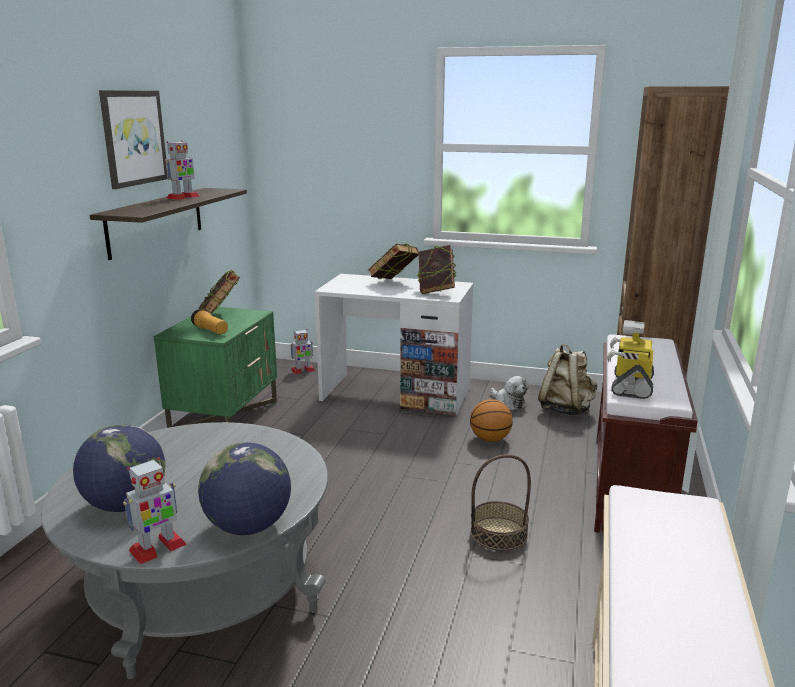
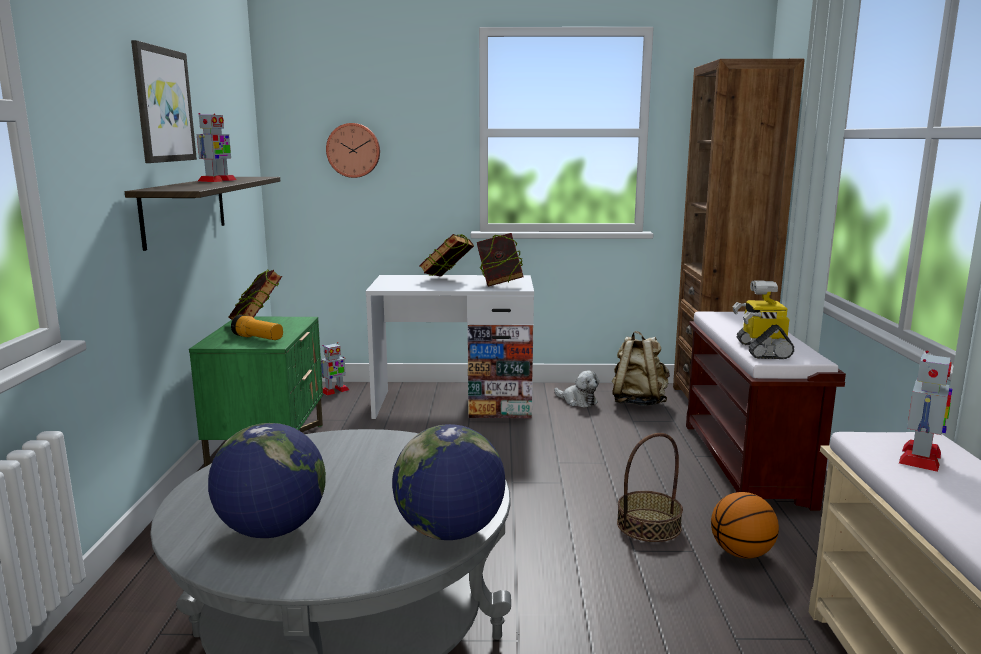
camera: 15 degrees left, 5 degrees down
toy robot [123,457,187,564] -> toy robot moved to [899,350,952,472]
basketball [470,399,513,442] -> basketball moved to [711,492,779,559]
none -> wall clock [326,123,380,178]

